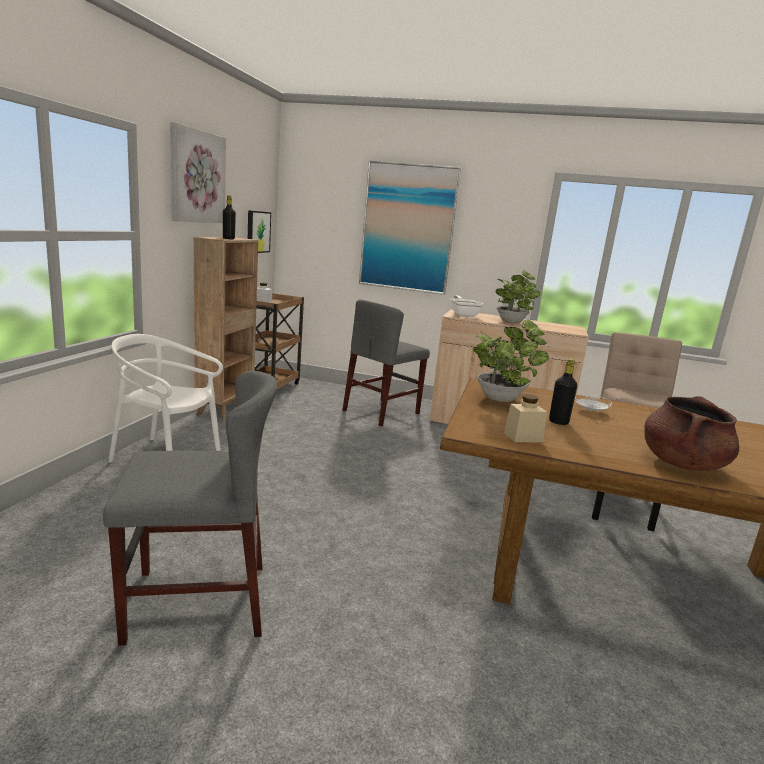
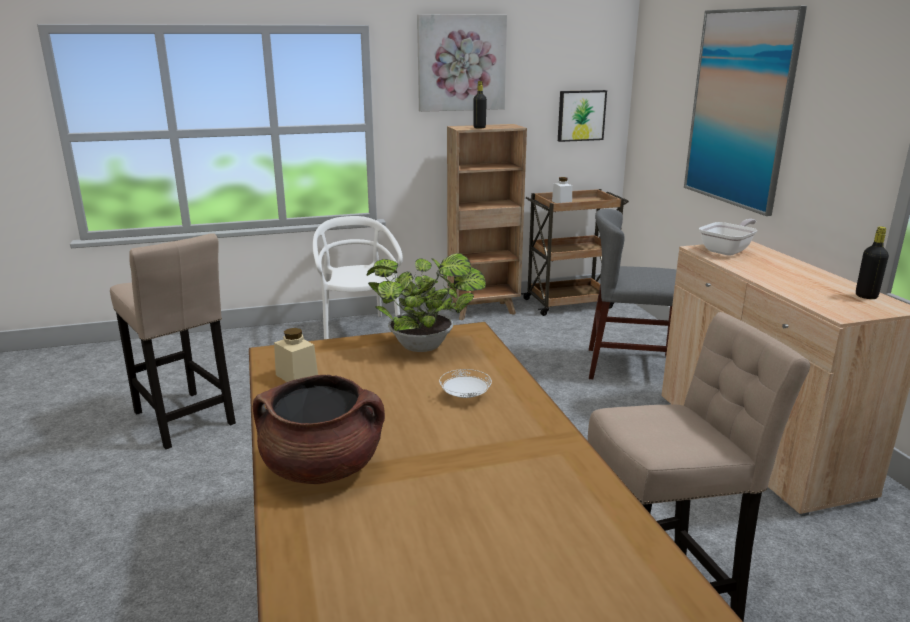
camera: 60 degrees right, 5 degrees up
grey chair [103,371,277,646] -> beige stool [110,233,236,449]
potted plant [496,270,540,323] -> none
black bottle [549,359,577,425] -> black bottle moved to [856,226,889,299]

